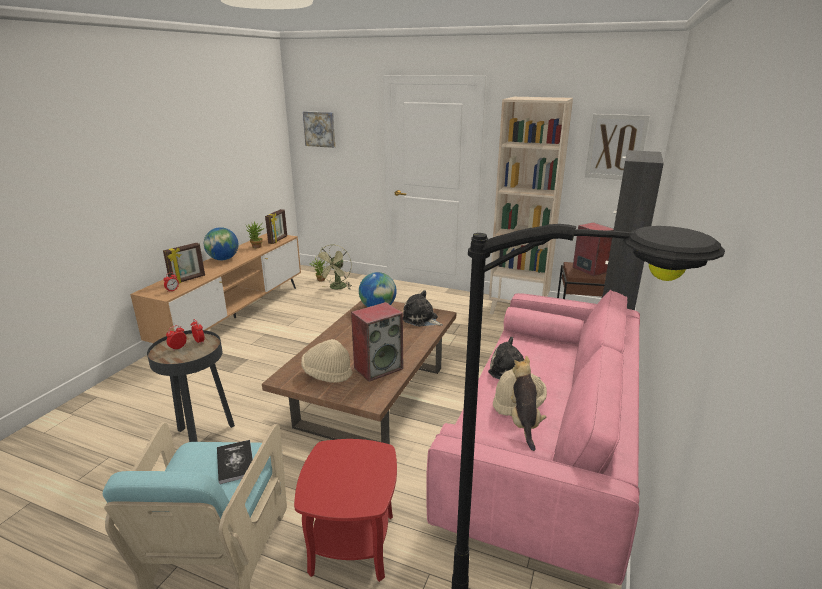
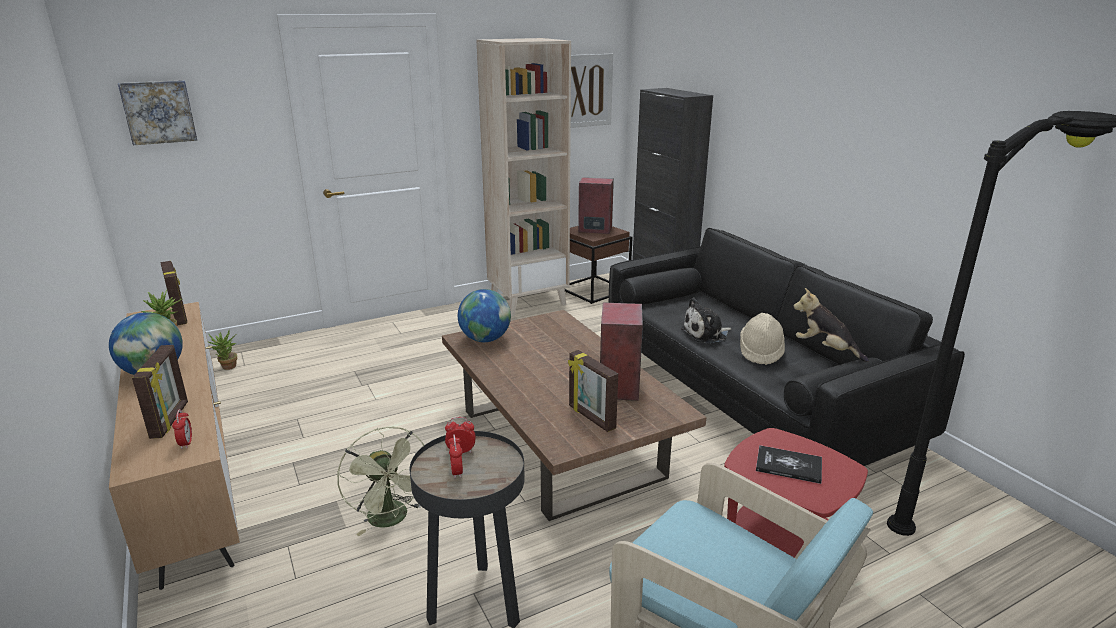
camera: 50 degrees left, 0 degrees up
book [217,440,253,484] -> book moved to [756,445,822,484]
beige hat [301,339,353,383] -> picture frame [568,350,618,432]
green fan [315,244,352,289] -> green fan moved to [337,427,424,536]
plush toy [403,290,443,327] -> none
pink sofa [427,290,640,585] -> black sofa [609,228,965,466]

